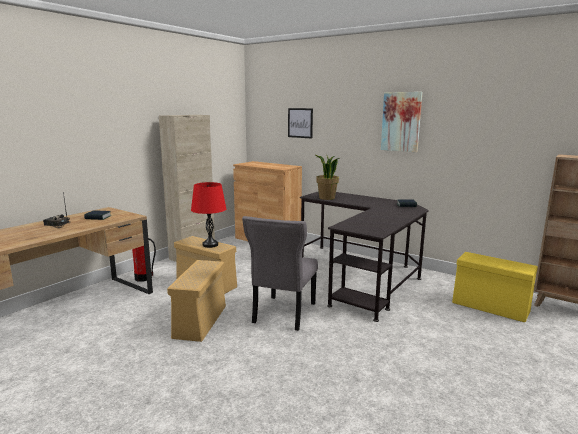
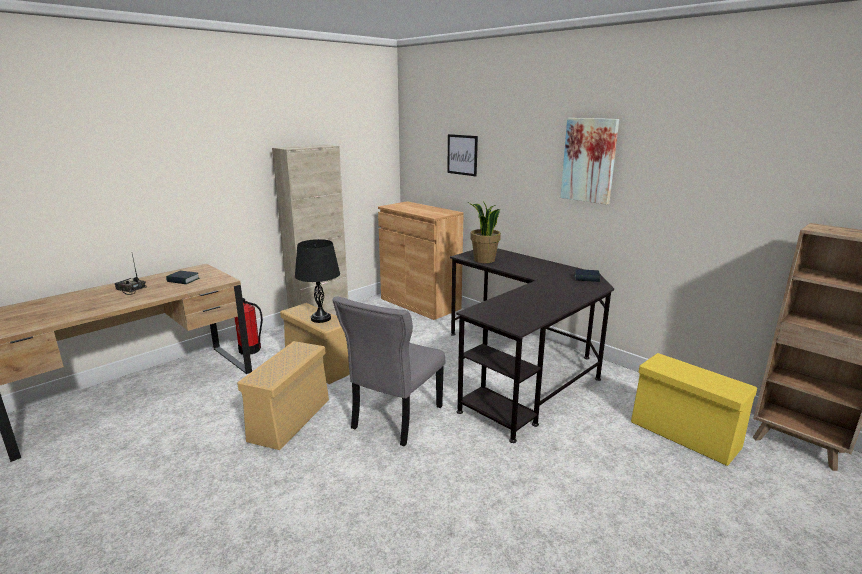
camera: 10 degrees right, 5 degrees up
red table lamp [191,182,226,248] -> black table lamp [295,239,340,323]

